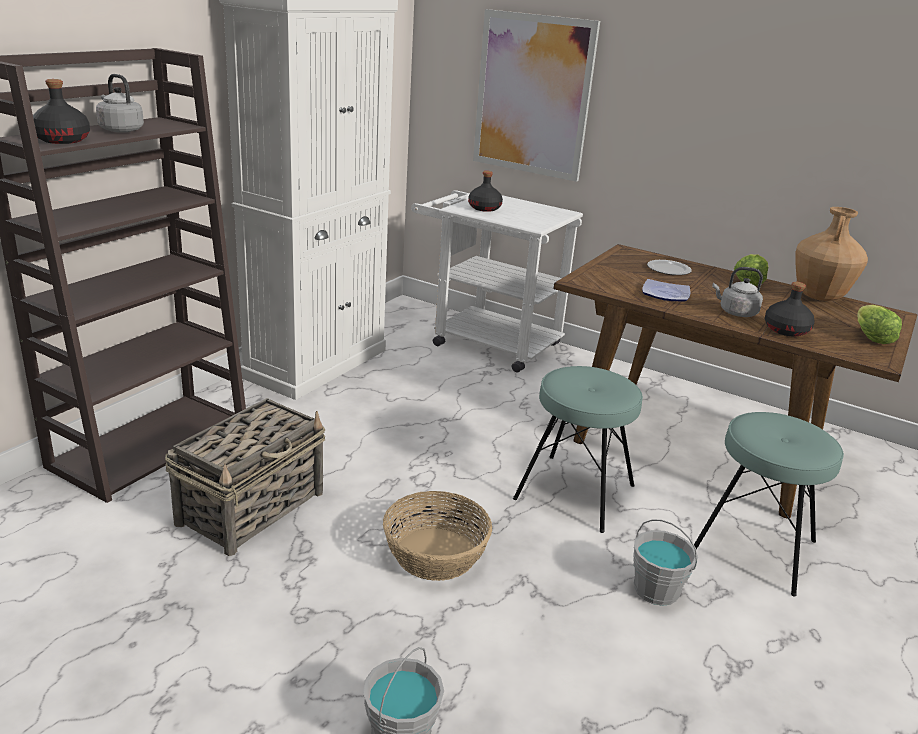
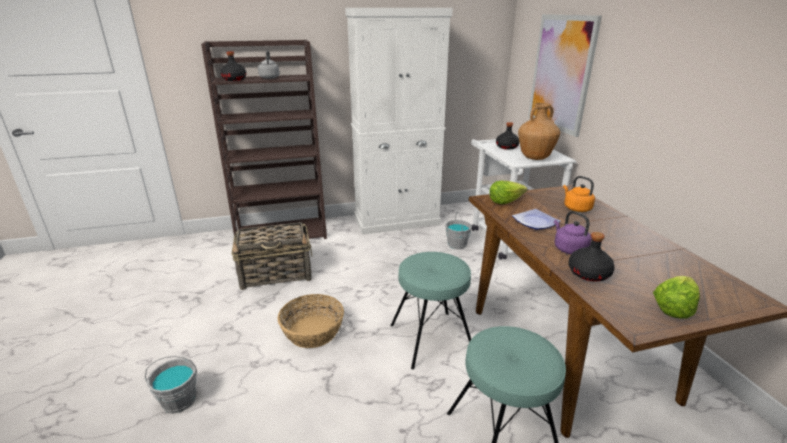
camera: 45 degrees right, 0 degrees up
grey bucket [633,519,698,606] -> grey bucket moved to [445,212,472,249]
plate [647,260,692,275] -> orange kettle [563,176,595,212]
grey kettle [712,267,763,317] -> purple kettle [554,211,591,255]
lettuce [734,254,768,286] -> lettuce moved to [489,181,527,204]
brown vase [795,207,868,301] -> brown vase moved to [518,103,560,160]

